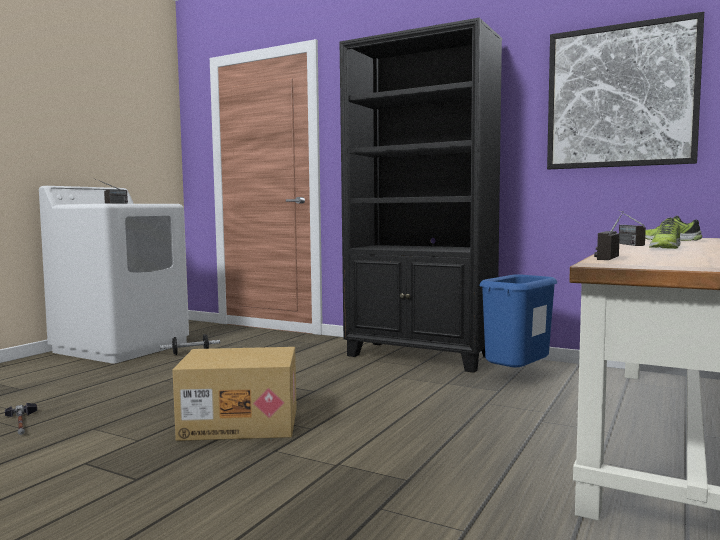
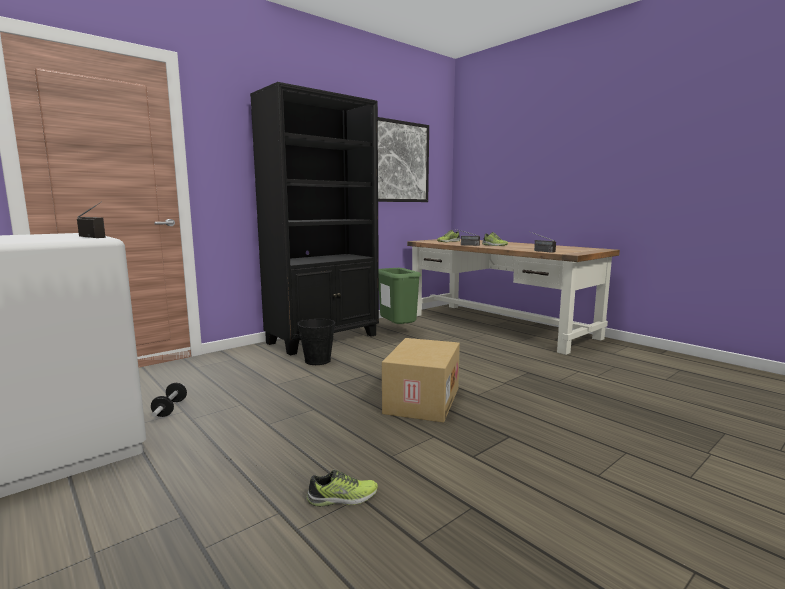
camera: 70 degrees left, 5 degrees up
hammer [5,403,37,435] -> shoe [307,470,378,507]
blue trash can [479,274,557,368] -> green trash can [379,268,421,324]
none -> black bucket [297,319,335,365]

